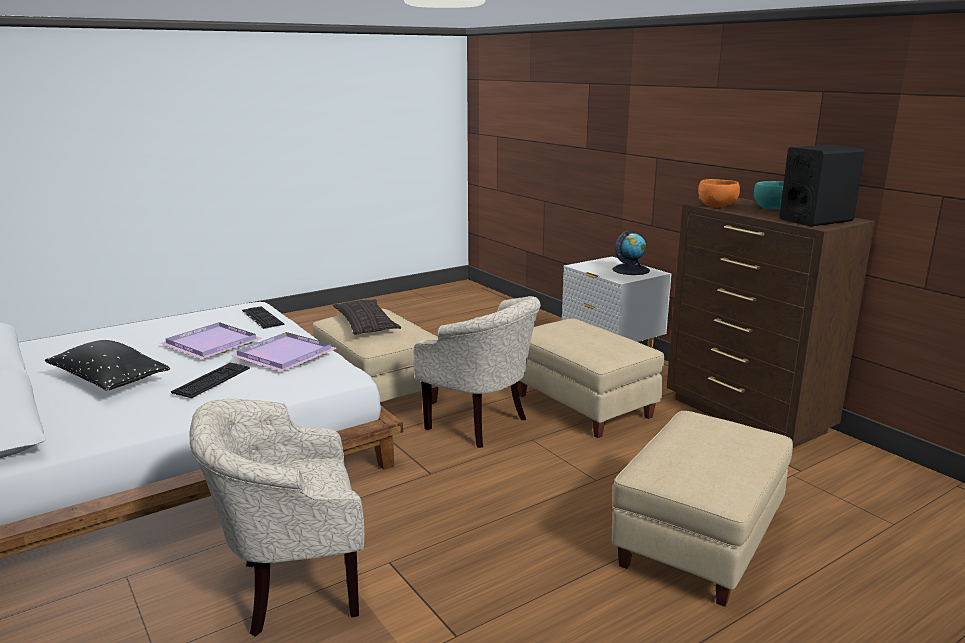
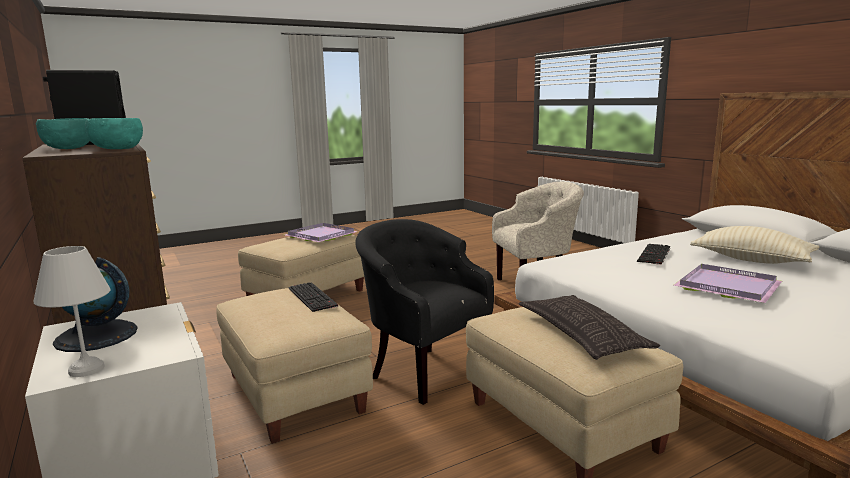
camera: 175 degrees left, 5 degrees down
black pillow [45,340,170,390] -> beige pillow [690,226,819,264]
purple tray [231,332,337,372] -> purple tray moved to [285,223,358,242]
keyboard [242,306,284,329] -> keyboard moved to [288,282,338,312]
beige armchair [413,296,541,448] -> black armchair [355,219,494,405]
orange bowl [698,179,740,207] -> turquoise bowl [85,118,143,149]
none -> white table lamp [33,246,111,377]

